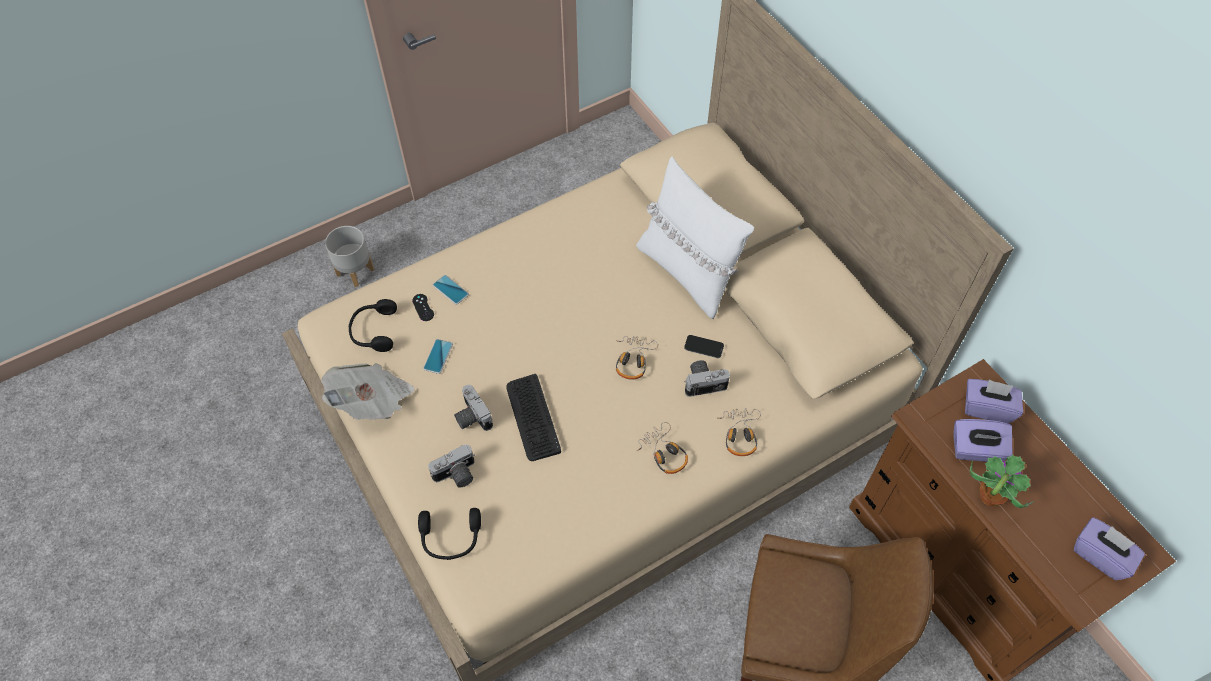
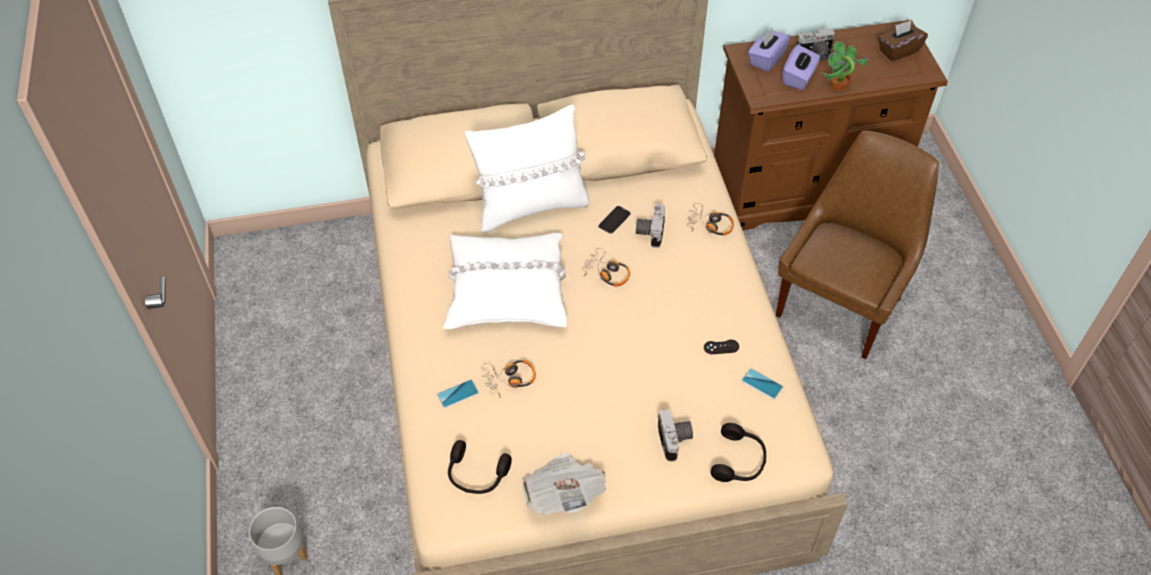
camera: 70 degrees left, 5 degrees down
black game controller [412,294,434,321] -> black game controller moved to [704,339,739,354]
phone [423,339,453,374] -> phone moved to [741,368,783,400]
camera [454,385,493,431] -> camera moved to [797,28,835,61]
keyboard [506,374,561,461] -> none
headphones [637,422,688,474] -> headphones moved to [482,360,536,398]
purple tissue box [1074,517,1145,580] -> brown tissue box [878,20,928,61]
none -> white pillow [443,233,567,329]

